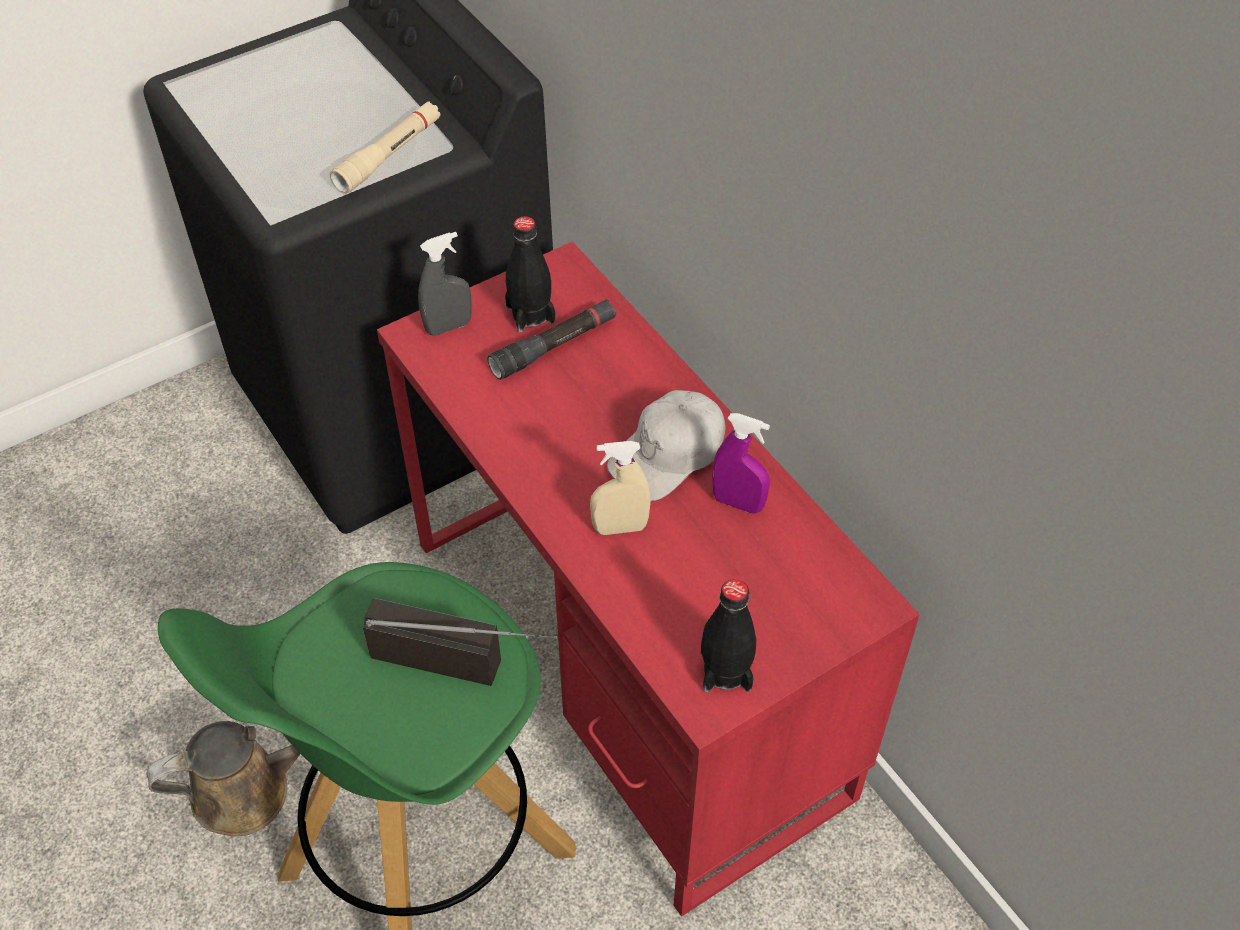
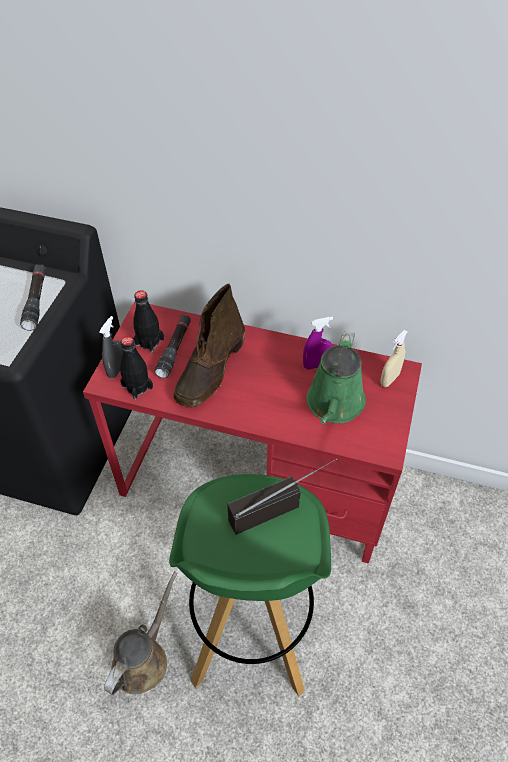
camera: 40 degrees left, 0 degrees up
beige flashlight [329,101,440,194] -> black flashlight [20,264,46,331]
beige spray bottle [590,441,651,535] -> beige spray bottle moved to [380,330,408,387]
white cap [607,390,726,501] -> none
black bottle [701,579,757,692] -> black bottle moved to [120,336,153,400]
none -> brown boot [174,284,245,408]
none -> green watering can [307,331,366,425]

